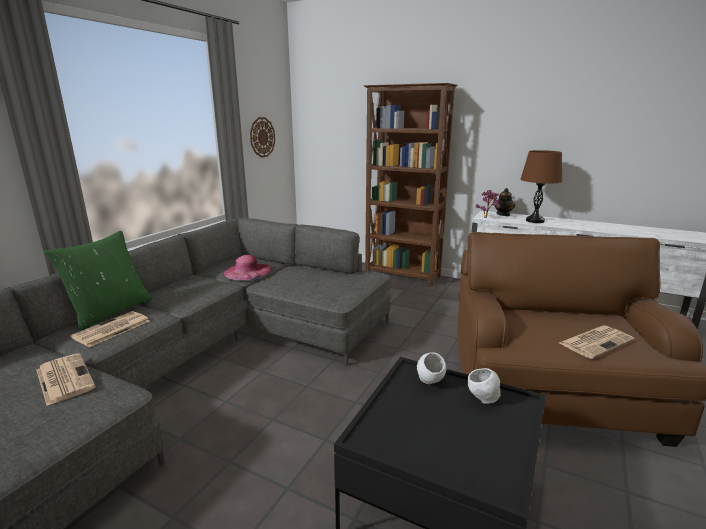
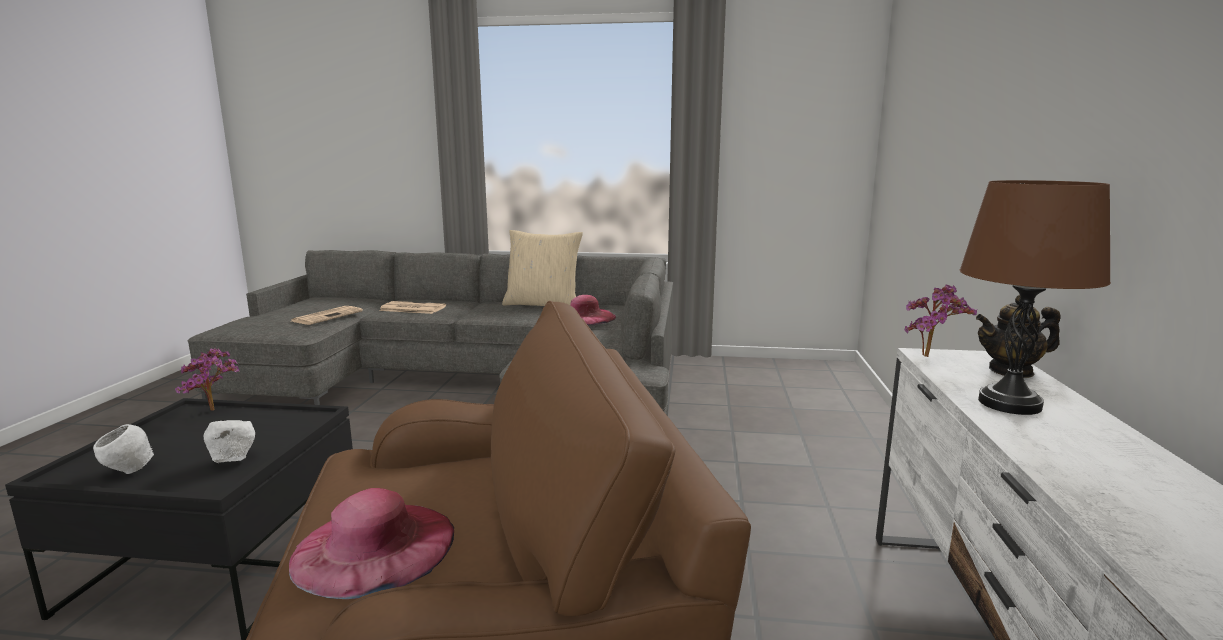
camera: 70 degrees right, 5 degrees down
green pillow [44,230,152,331] -> none
wall clock [250,117,275,158] -> none
brown bookcase [364,83,458,287] -> none
white bowl [417,352,447,384] -> white bowl moved to [93,424,154,474]
newspaper [559,326,635,359] -> pink hat [289,488,454,599]
none -> potted plant [175,348,240,411]
none -> beige pillow [502,230,583,306]

